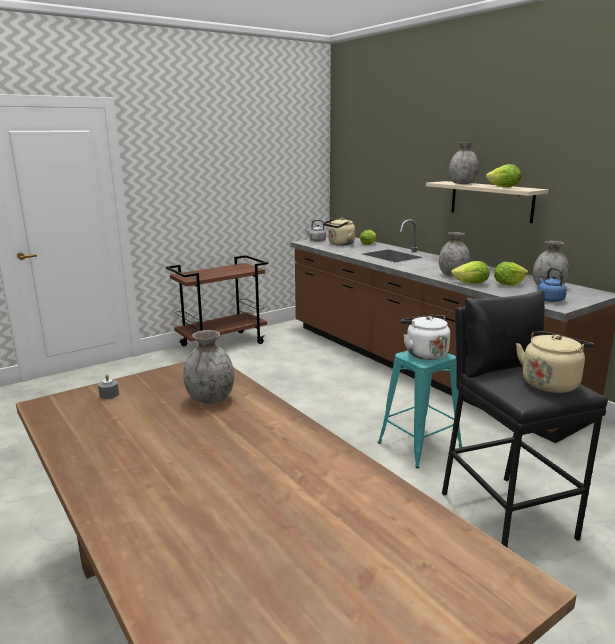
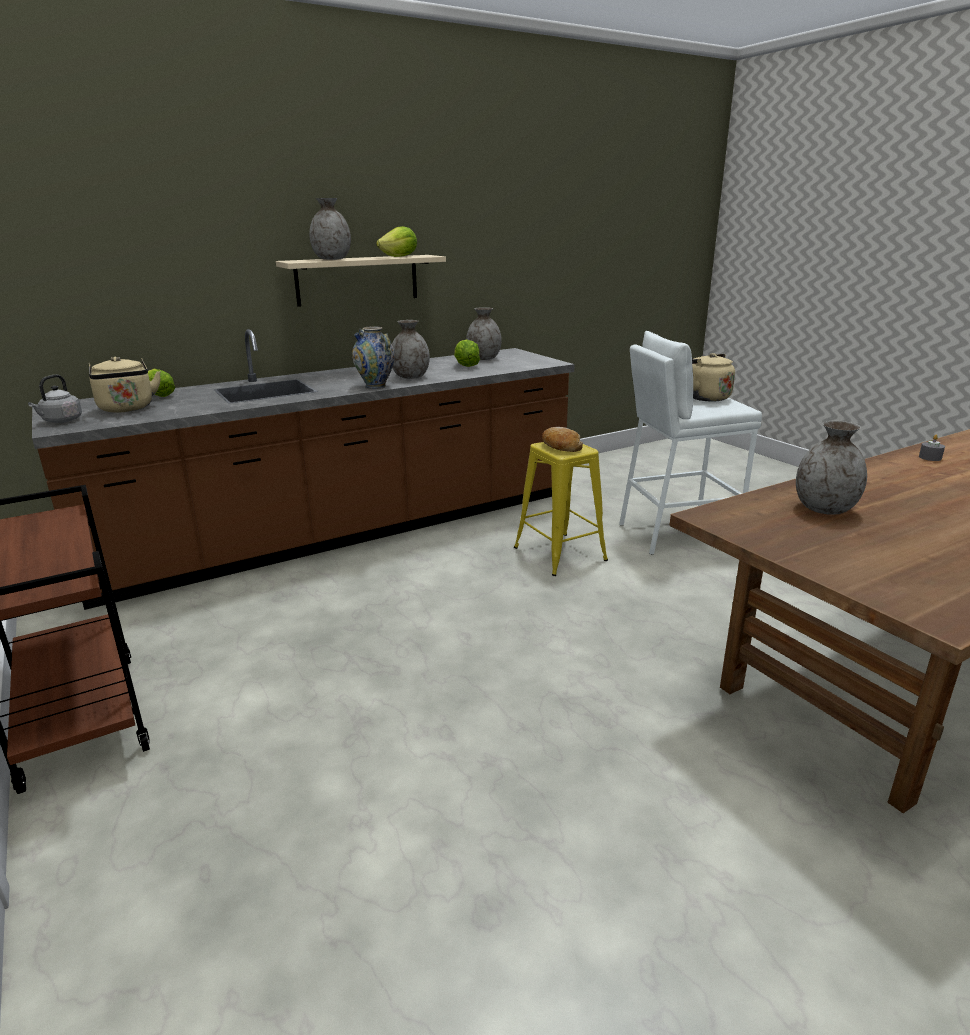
camera: 85 degrees left, 5 degrees up
grey candle [98,374,119,399] -> grey candle moved to [919,435,945,461]
turquoise stool [378,350,462,468] -> yellow stool [514,442,608,576]
white kettle [400,315,450,360] -> bread [542,427,583,452]
black stool [442,290,608,547] -> white stool [619,331,762,555]
lettuce [451,261,490,284] -> none
blue kettle [538,268,567,302] -> none
none -> vase [352,326,395,389]

